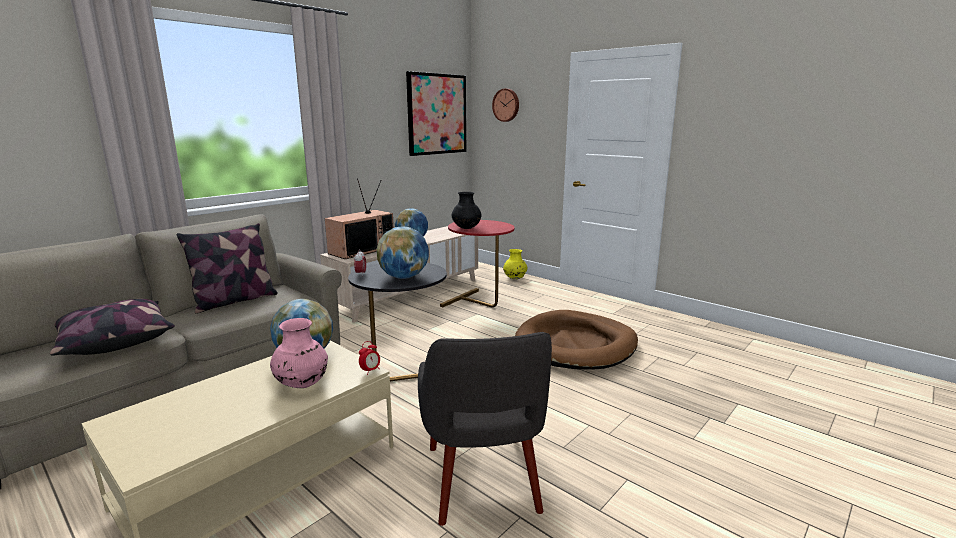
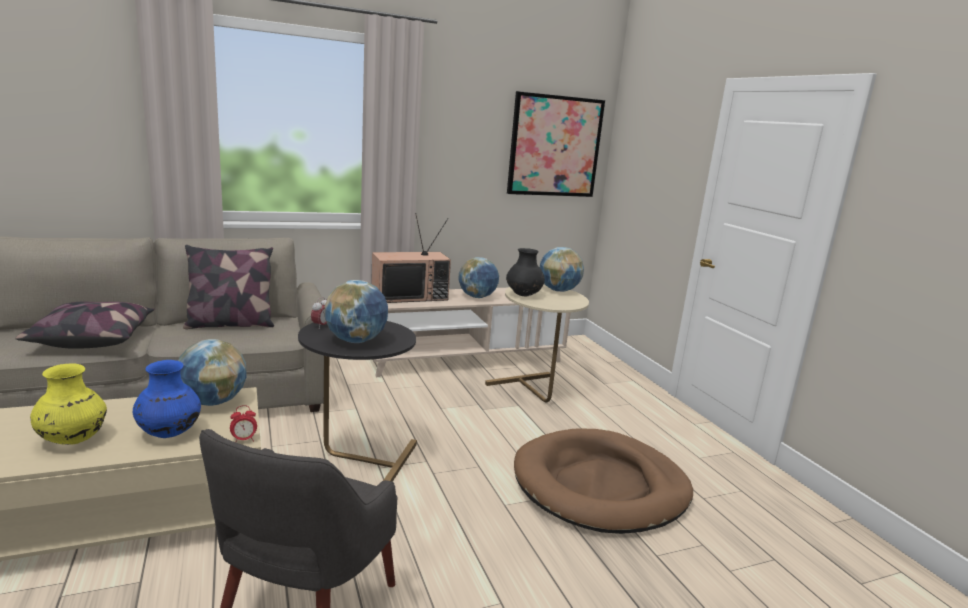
camera: 25 degrees right, 0 degrees up
pink vase [270,318,328,388] -> blue vase [133,360,201,438]
red side table [440,220,514,307] -> beige side table [485,285,589,402]
wall clock [492,89,519,122] -> none
yellow vase [503,249,527,279] -> yellow vase moved to [30,363,107,445]
none -> globe [540,247,584,292]

